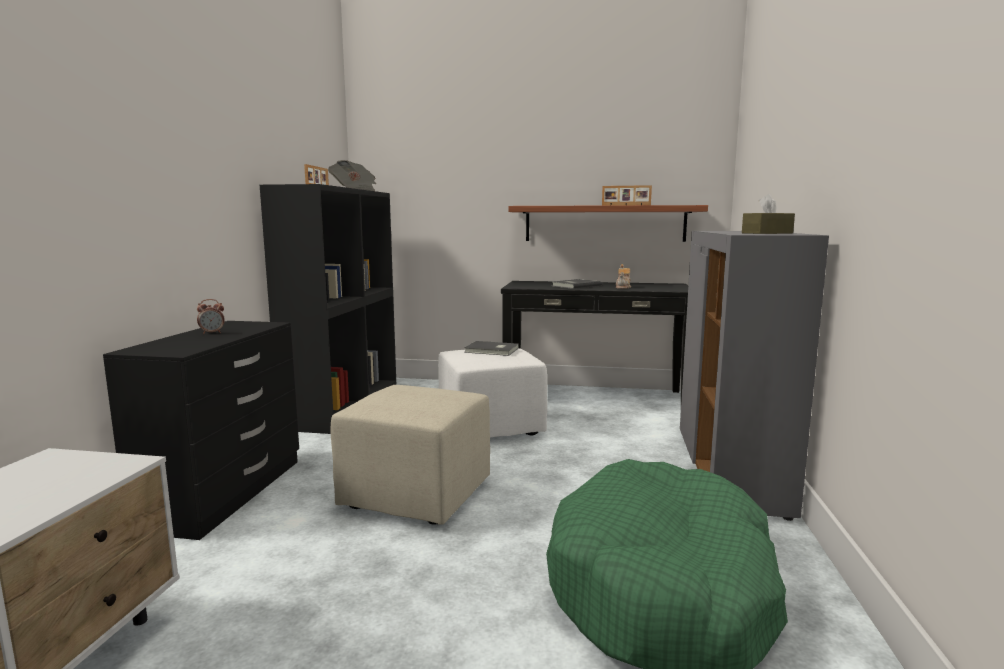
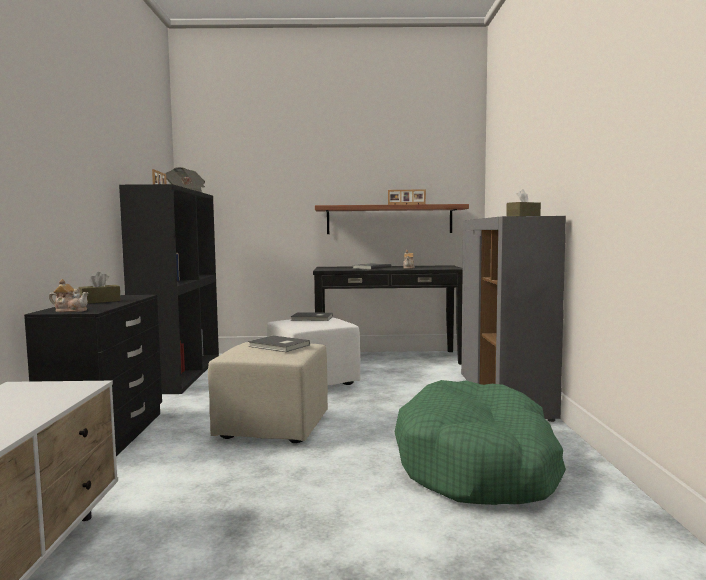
camera: 10 degrees left, 5 degrees down
alarm clock [197,299,225,334] -> brown tissue box [78,272,121,304]
none -> teapot [49,279,88,312]
none -> grey book [248,335,310,352]

